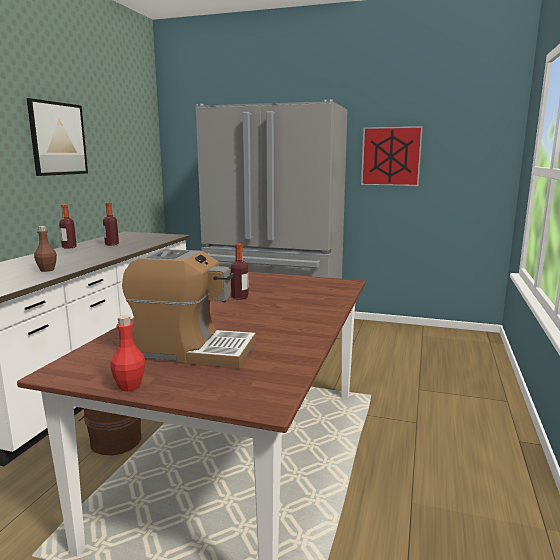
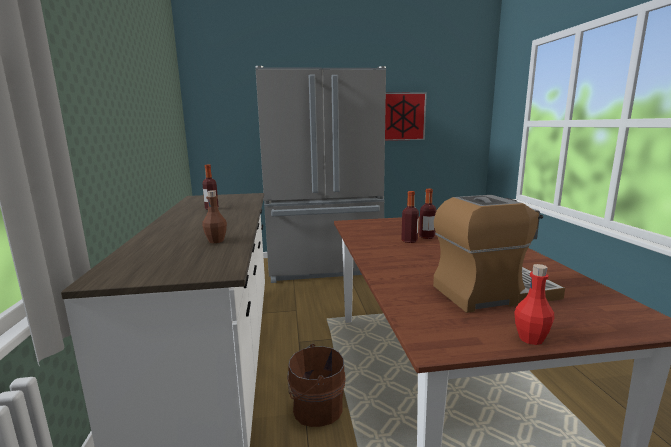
camera: 25 degrees left, 0 degrees up
picture [27,98,88,176] -> none
bottle [59,204,77,249] -> bottle moved to [419,189,436,239]

